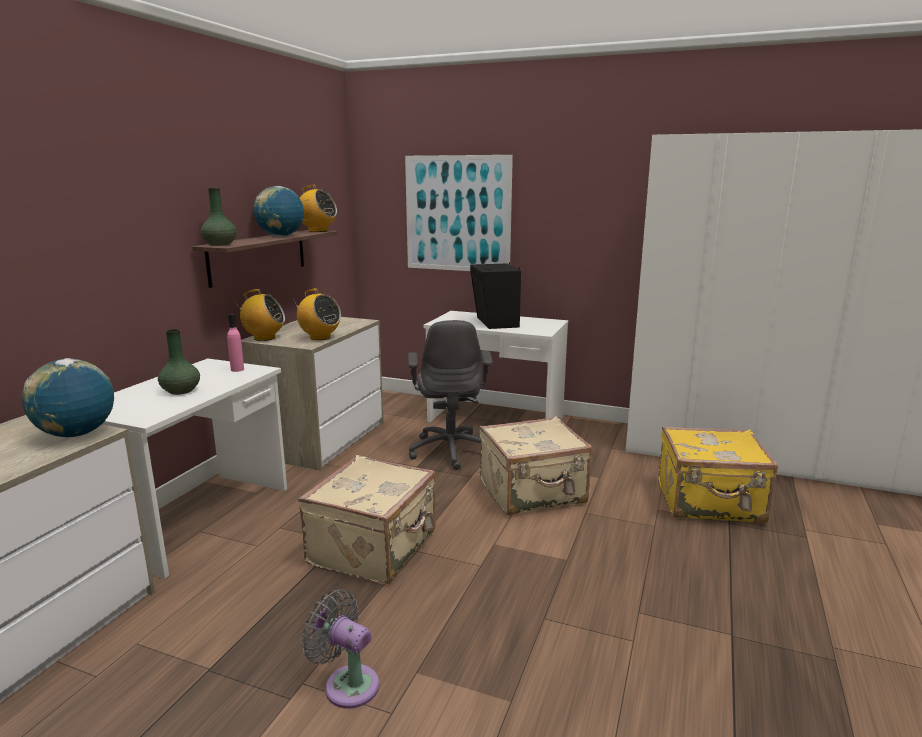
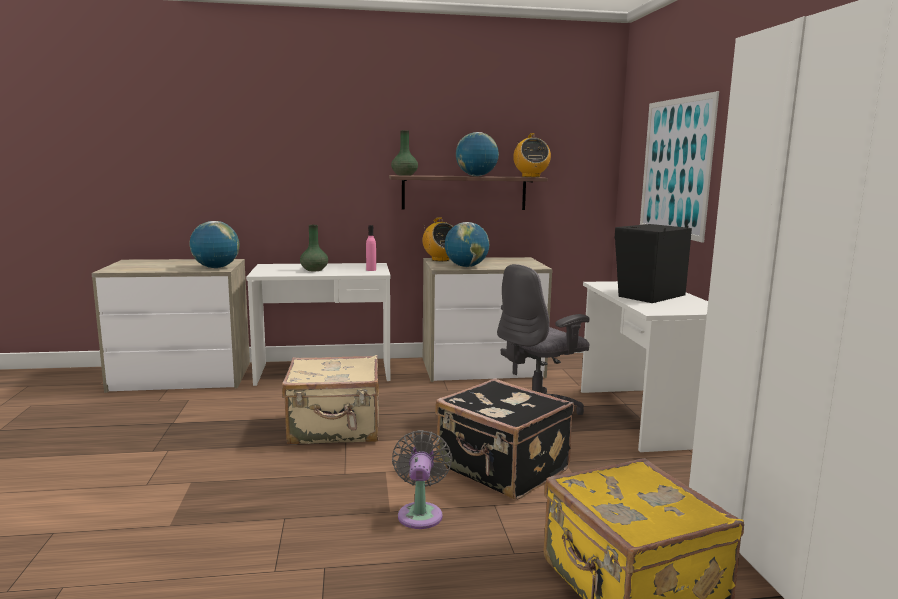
camera: 60 degrees right, 5 degrees down
radio [294,289,341,340] -> globe [445,222,489,267]
grey fan [301,589,379,709] -> grey fan moved to [392,430,452,529]
beige suitcase [479,416,593,515] -> black suitcase [435,378,574,500]

